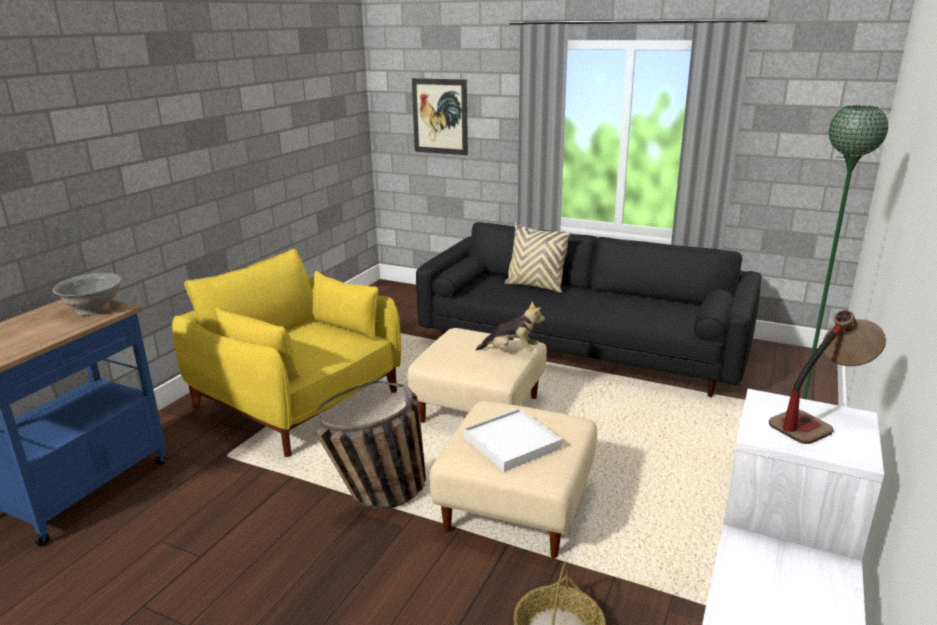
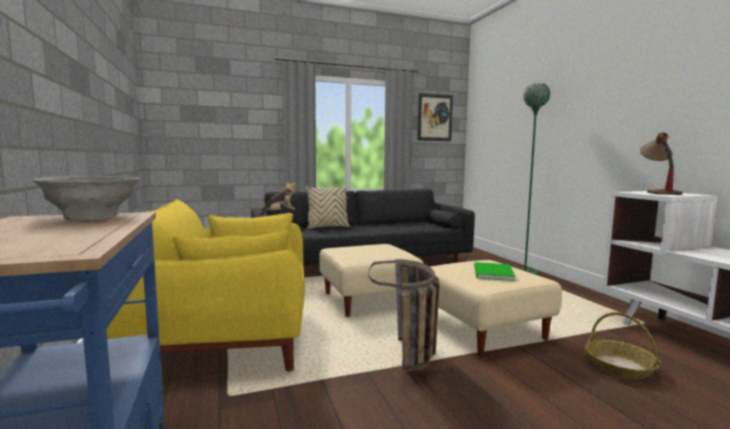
camera: 45 degrees left, 15 degrees down
picture [412,78,468,155] -> picture moved to [417,93,453,141]
white tray [464,409,562,472] -> green book [474,262,516,281]
plush toy [476,302,545,351] -> plush toy moved to [258,182,296,216]

